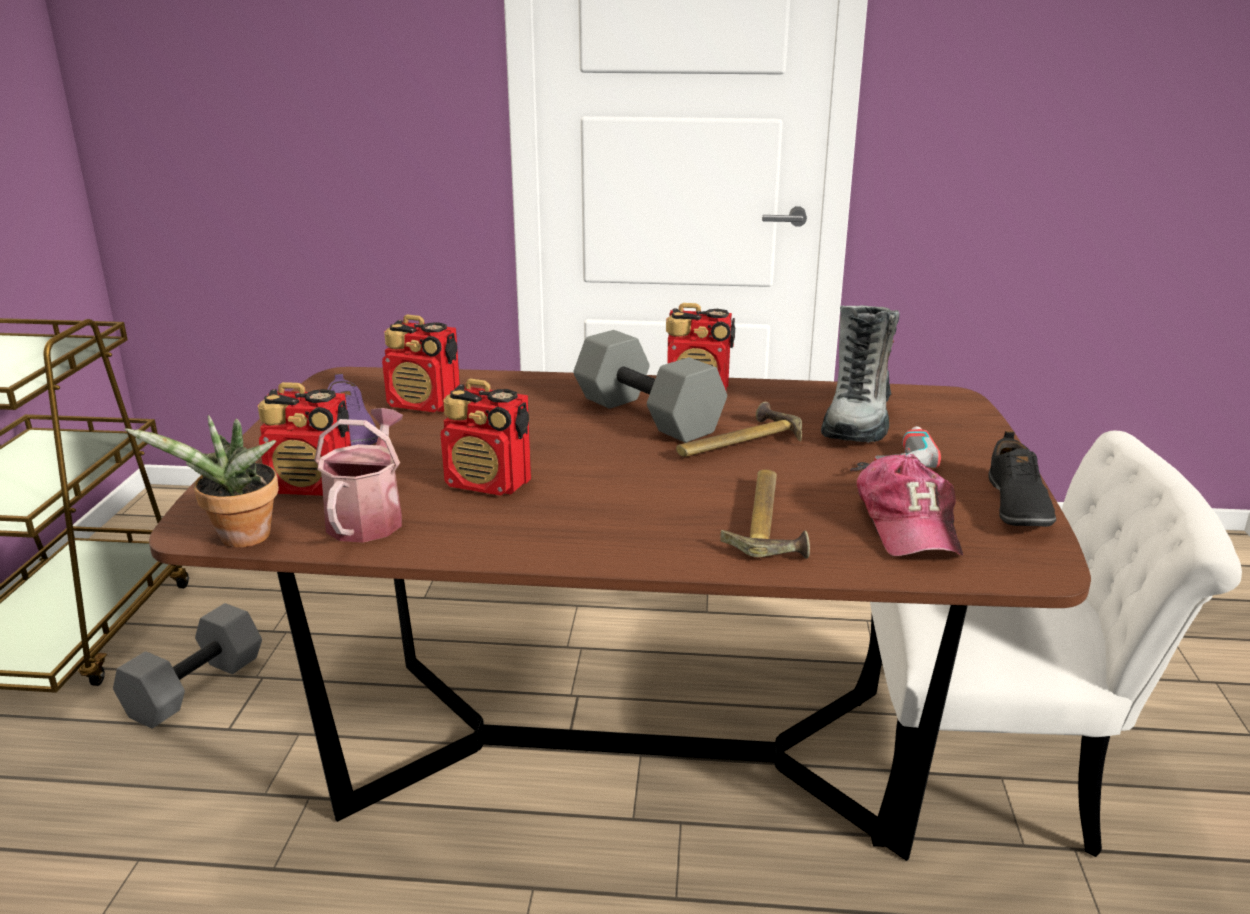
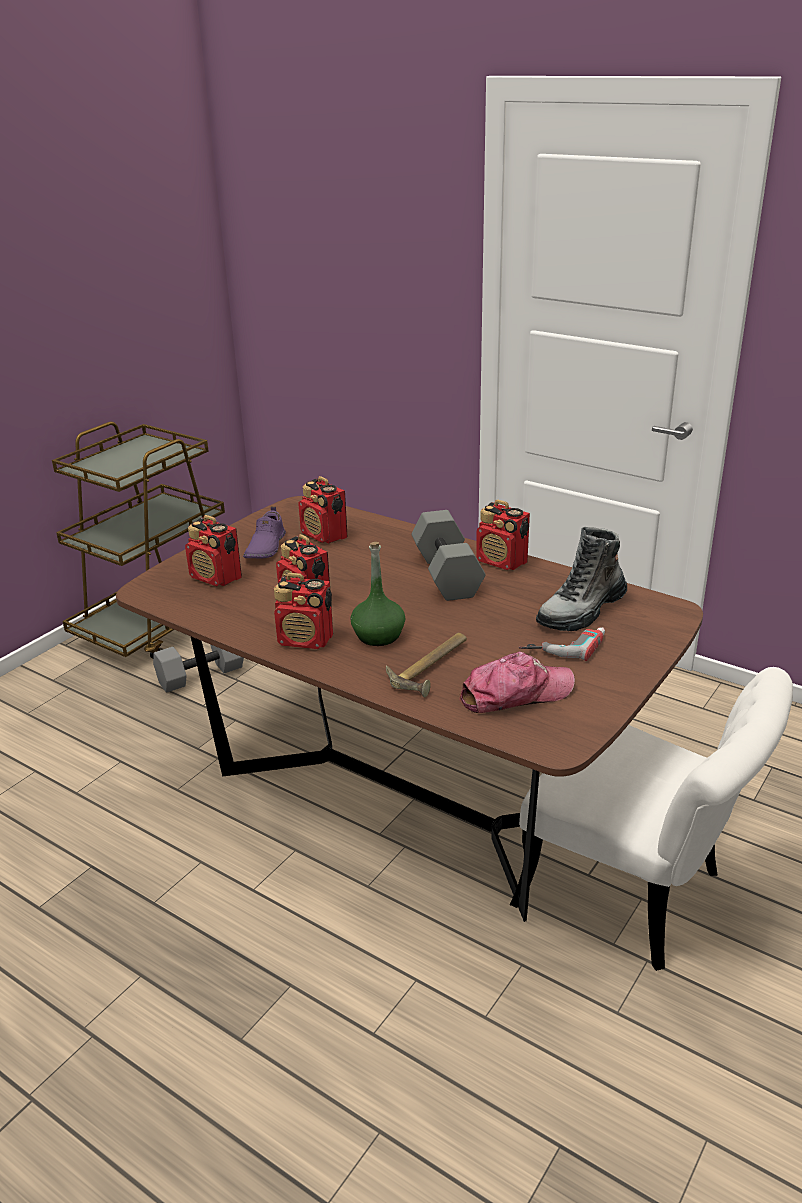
camera: 30 degrees right, 5 degrees up
potted plant [124,415,279,548] -> none
watering can [314,408,403,543] -> none
hammer [676,402,802,457] -> none
cap [857,454,963,557] -> cap turned 135 degrees counterclockwise [460,651,575,713]
black shoe [988,431,1056,527] -> none
none -> radio [274,573,333,649]
none -> green bottle [351,542,405,646]

